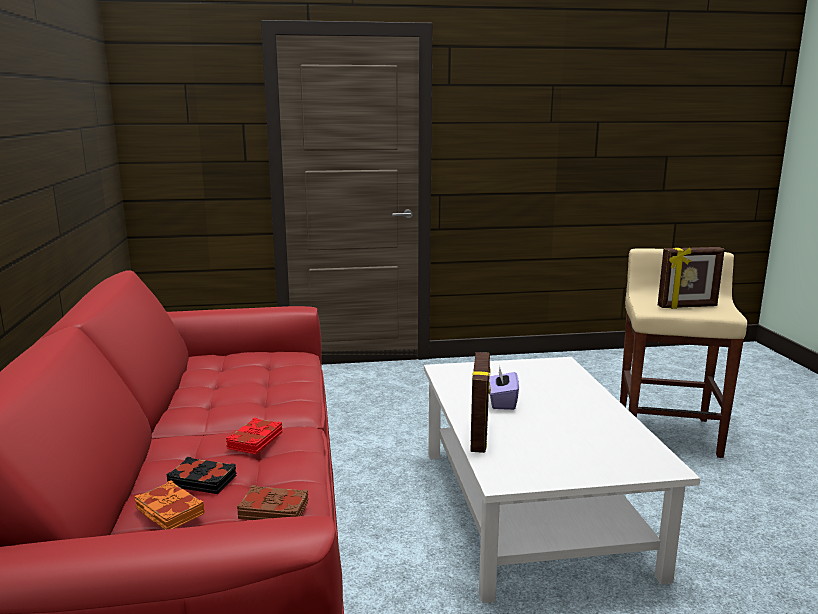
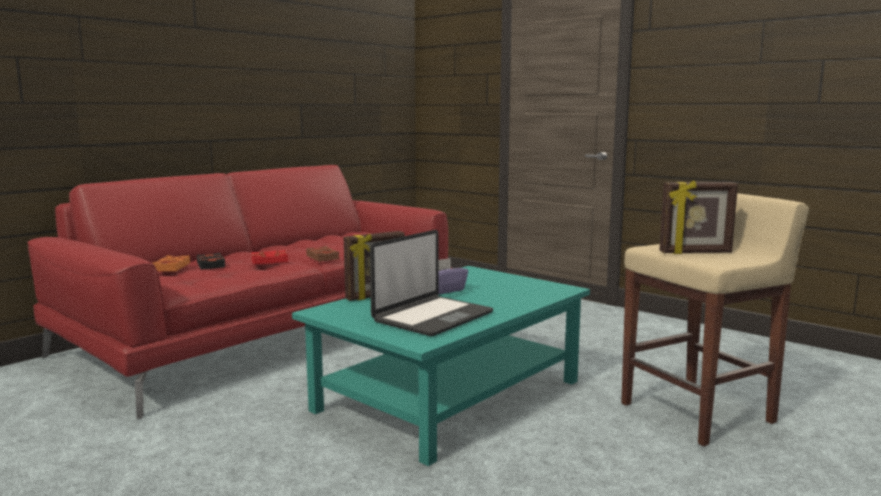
camera: 50 degrees right, 5 degrees down
brown book [237,485,308,520] -> brown book moved to [306,246,339,262]
white coffee table [424,357,700,603] -> turquoise coffee table [292,266,590,466]
picture frame [658,247,725,309] -> picture frame turned 45 degrees counterclockwise [659,180,738,254]
none -> laptop [370,230,493,336]

